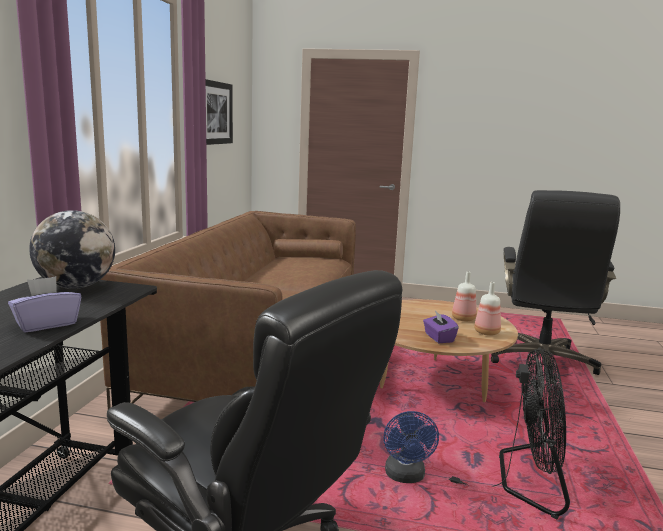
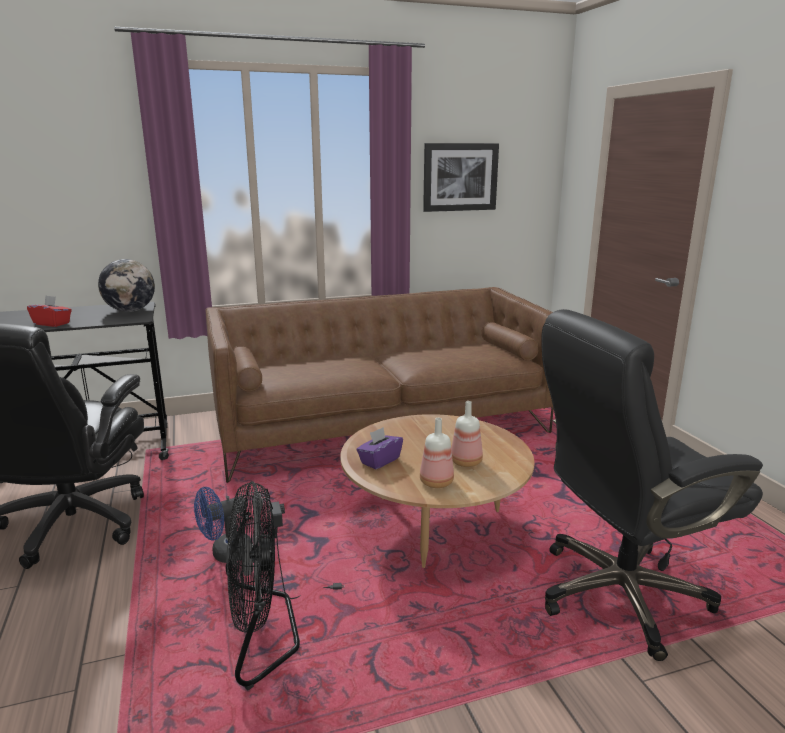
camera: 60 degrees right, 5 degrees up
purple tissue box [8,276,81,333] -> red tissue box [27,295,72,327]
black fan [448,348,570,520] -> black fan turned 90 degrees clockwise [226,481,345,691]

